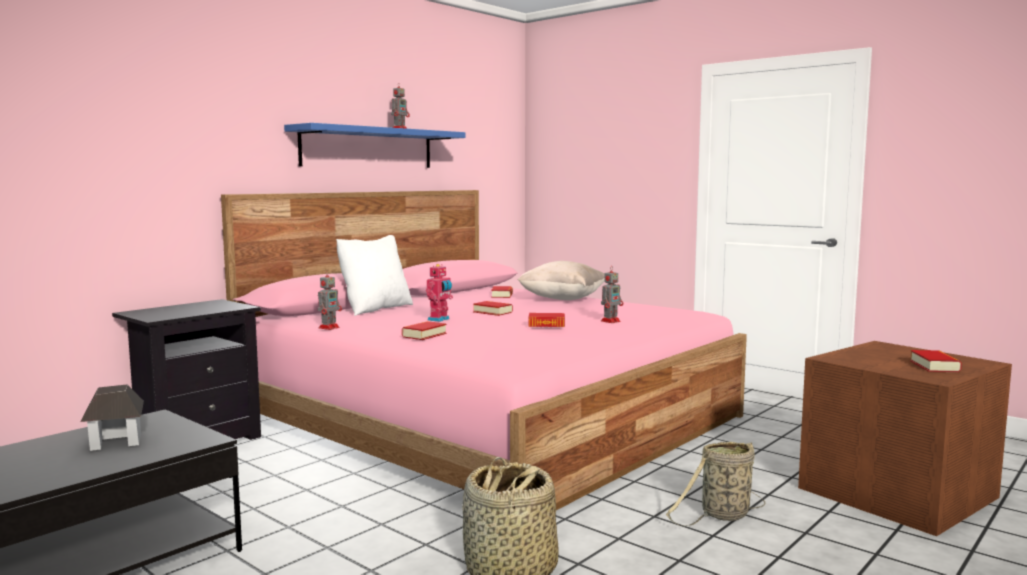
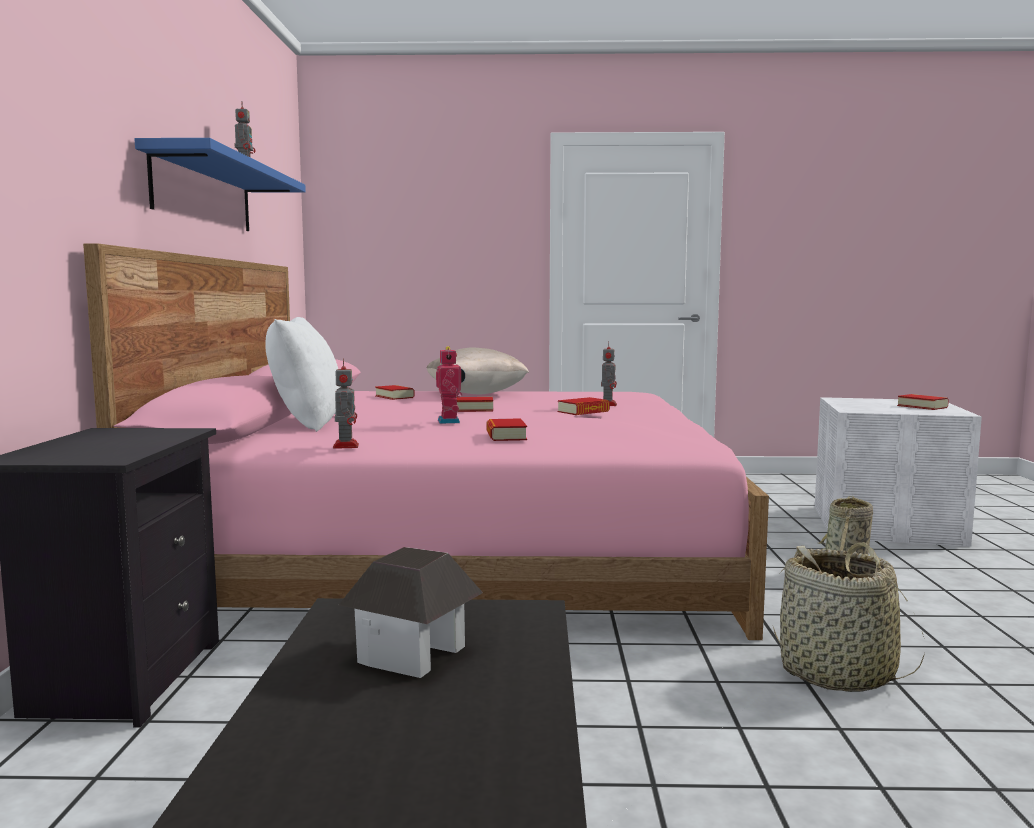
camera: 40 degrees left, 0 degrees up
brown storage box [798,341,1012,536] -> white storage box [815,397,982,547]

